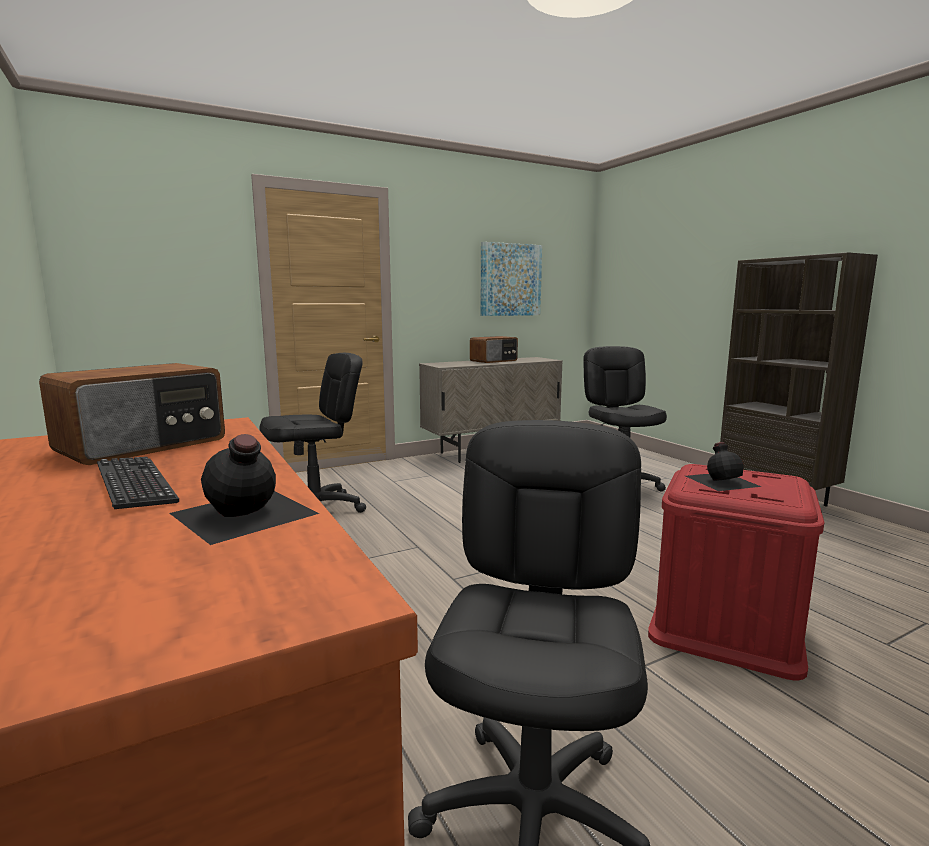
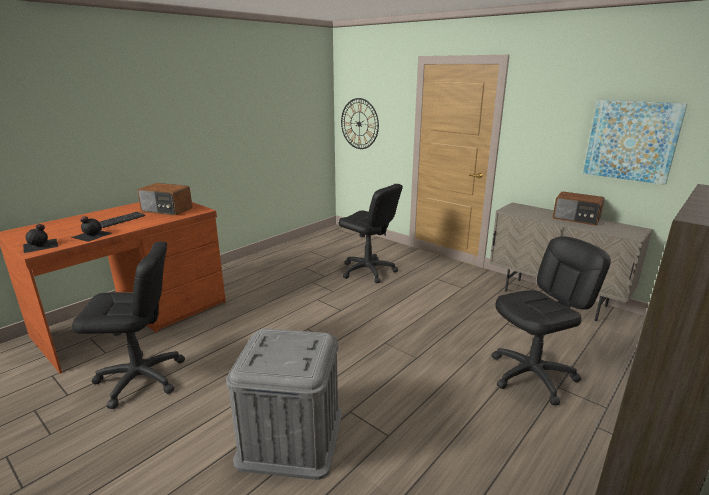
camera: 70 degrees right, 10 degrees up
red storage box [648,464,824,680] -> grey storage box [226,328,342,480]
black bottle [686,442,761,491] -> black bottle moved to [23,224,58,253]
none -> wall clock [341,98,379,149]

